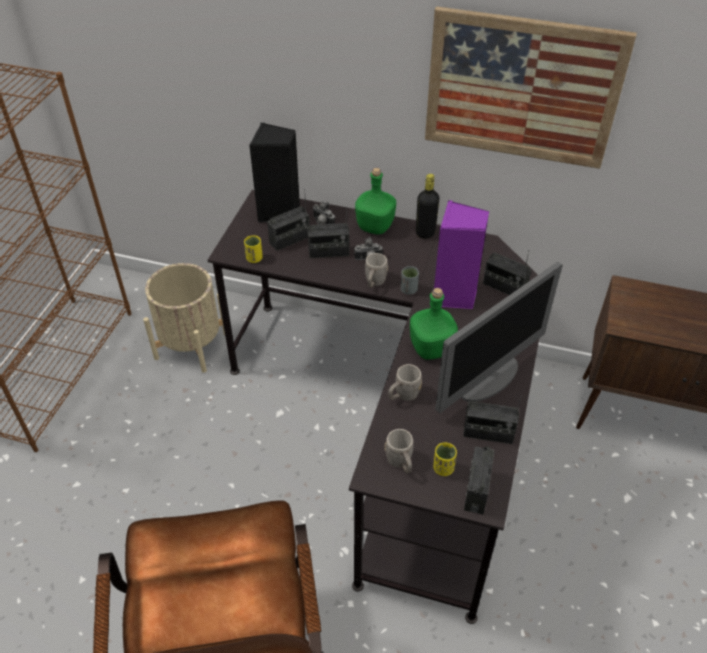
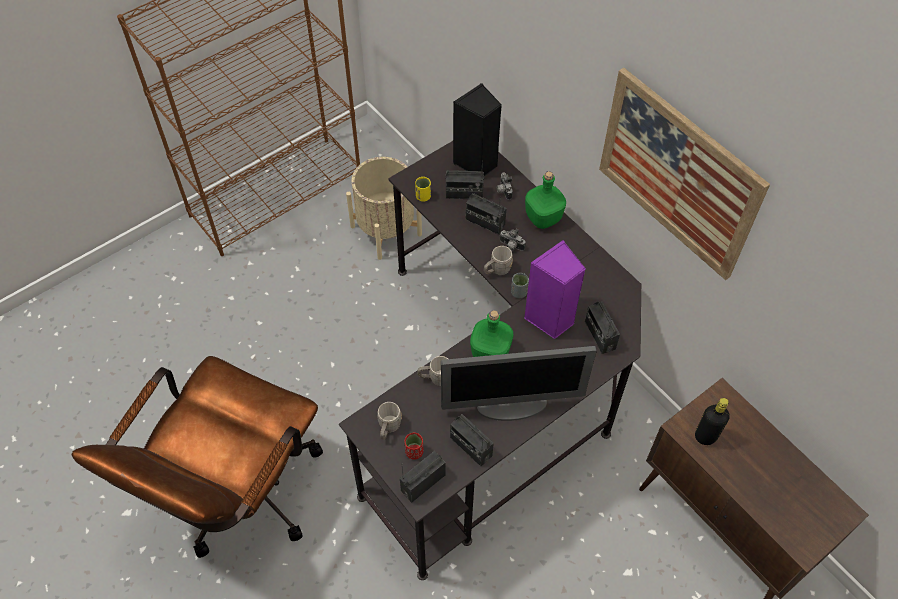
camera: 35 degrees right, 10 degrees up
black bottle [416,174,439,239] -> black bottle moved to [695,398,730,445]
yellow cup [433,443,457,476] -> red cup [404,433,423,460]

